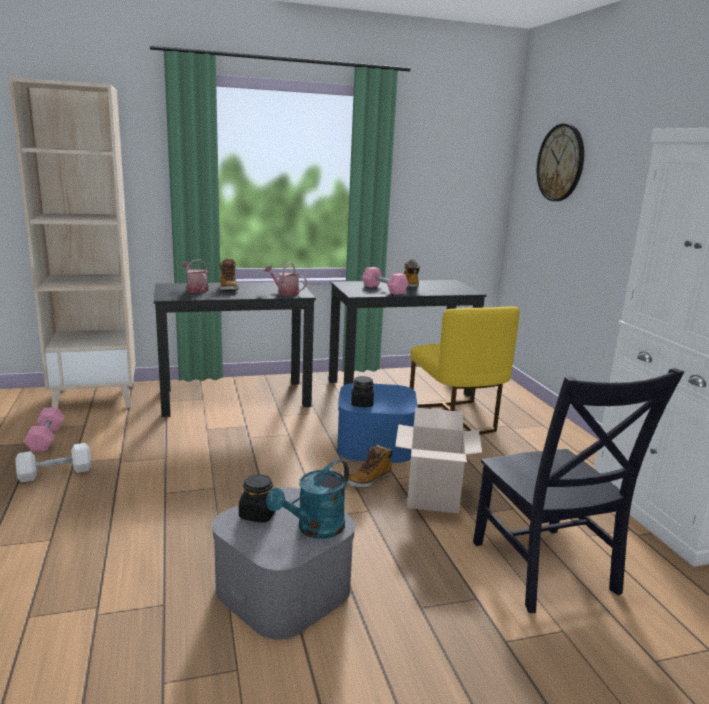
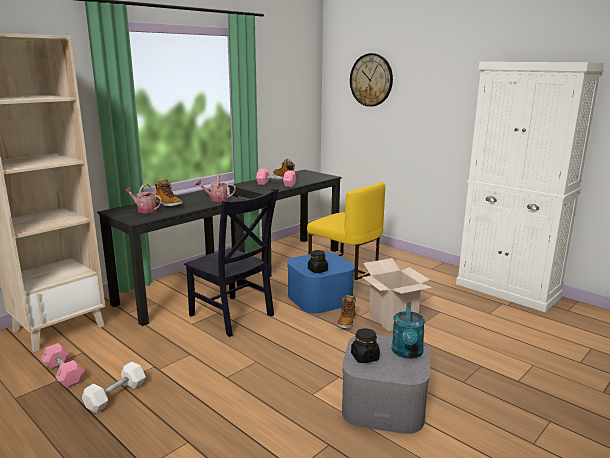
camera: 30 degrees left, 0 degrees up
black chair [473,368,685,613] -> black chair moved to [184,188,279,337]

